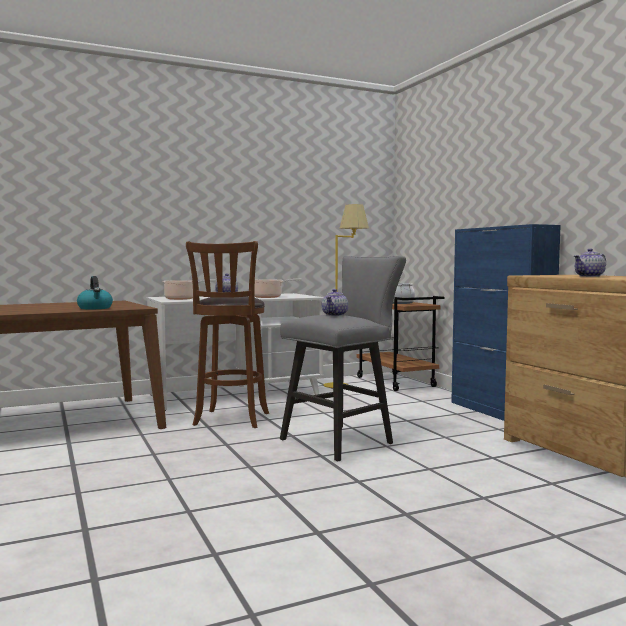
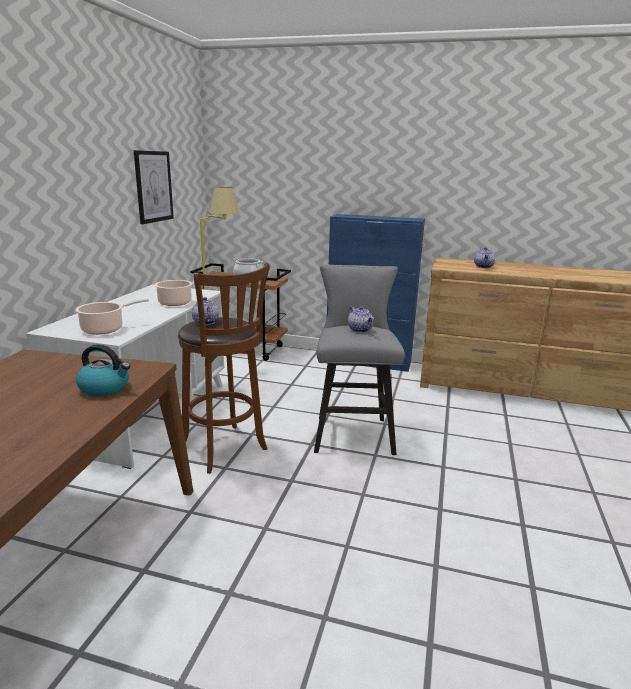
camera: 50 degrees left, 15 degrees up
none -> picture [134,150,174,224]

